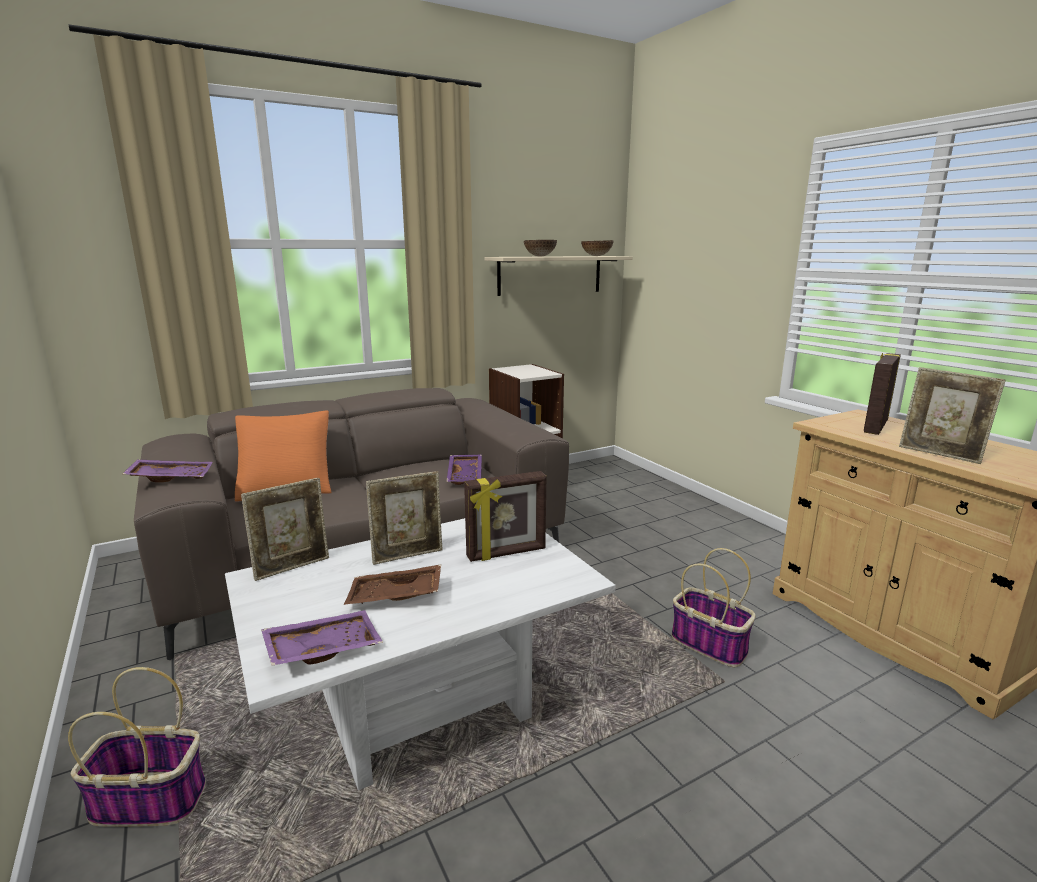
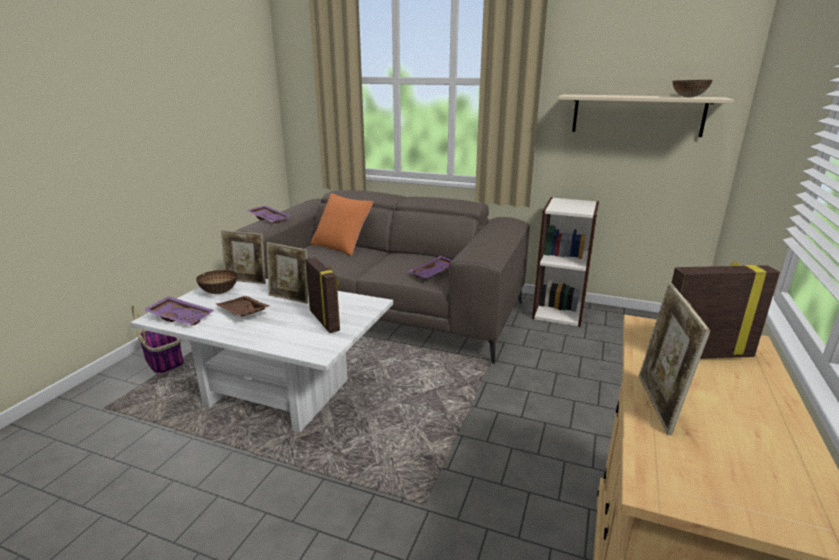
camera: 50 degrees right, 5 degrees up
picture frame [464,471,546,562] -> picture frame turned 150 degrees counterclockwise [305,257,340,333]
bowl [524,240,557,257] -> bowl moved to [196,270,238,294]
basket [672,548,755,667] -> none

